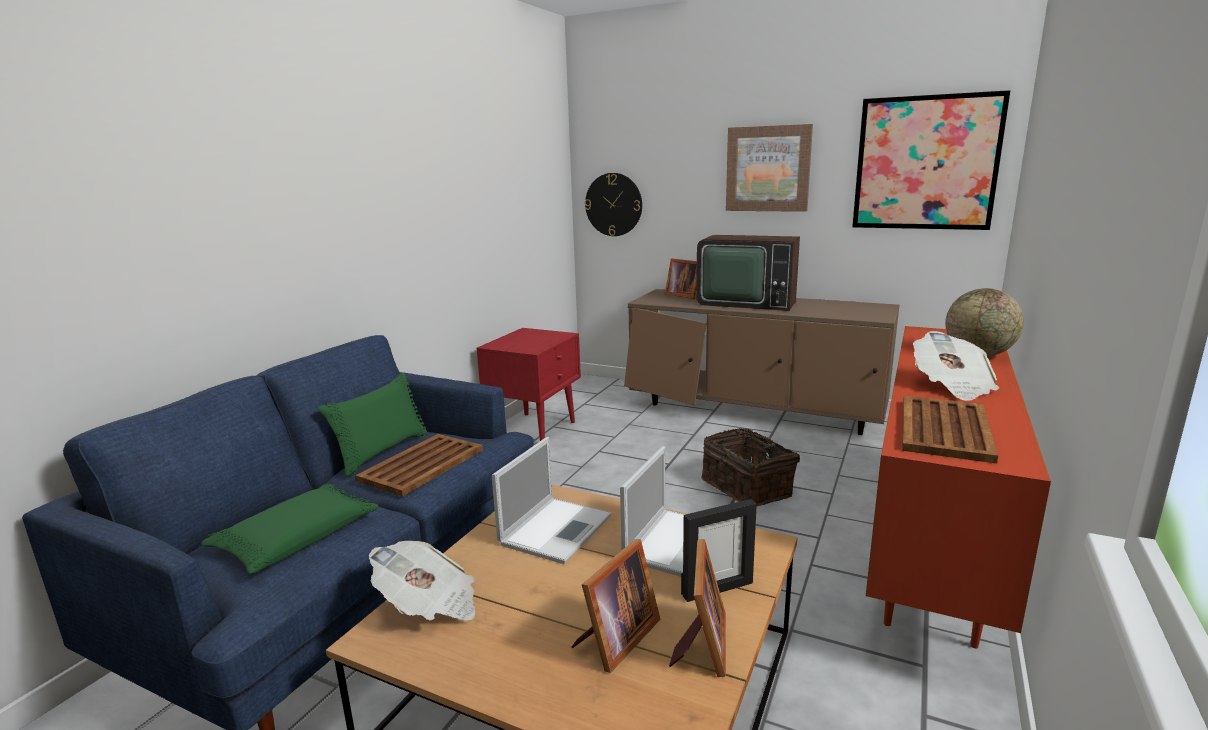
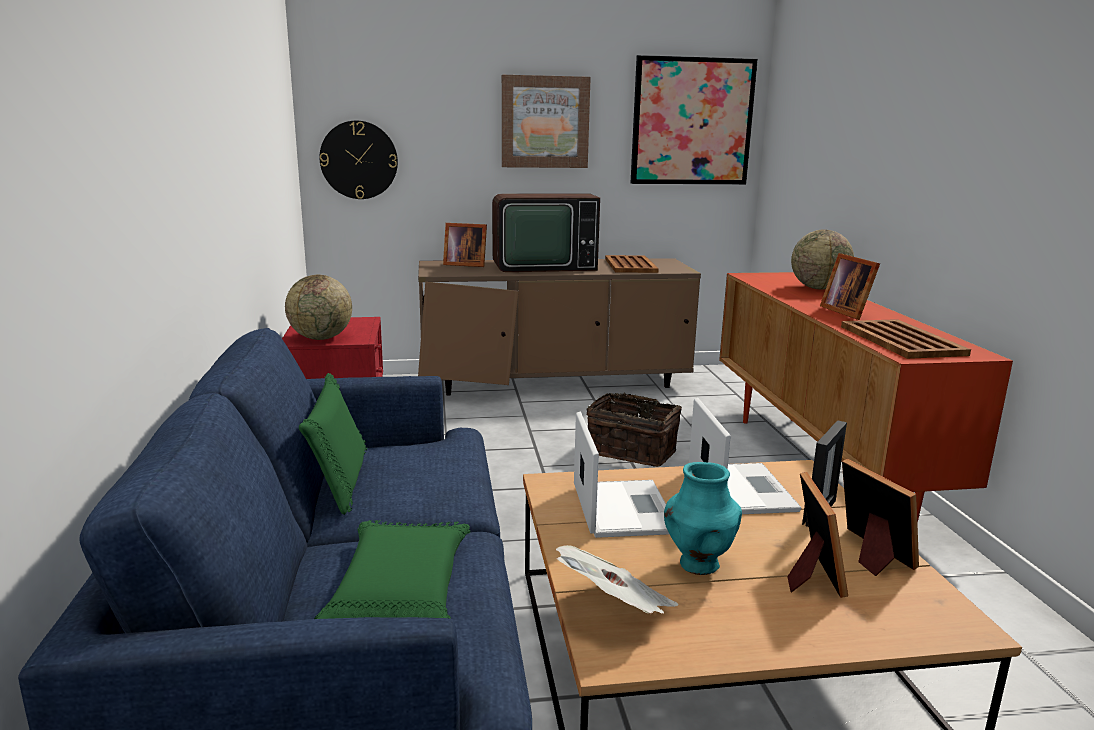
camera: 35 degrees left, 0 degrees up
brown tray [355,434,483,496] -> brown tray moved to [605,255,659,273]
newspaper [913,331,999,401] -> picture frame [820,253,880,320]
none -> globe [285,275,352,340]
none -> turquoise vase [664,462,742,575]

